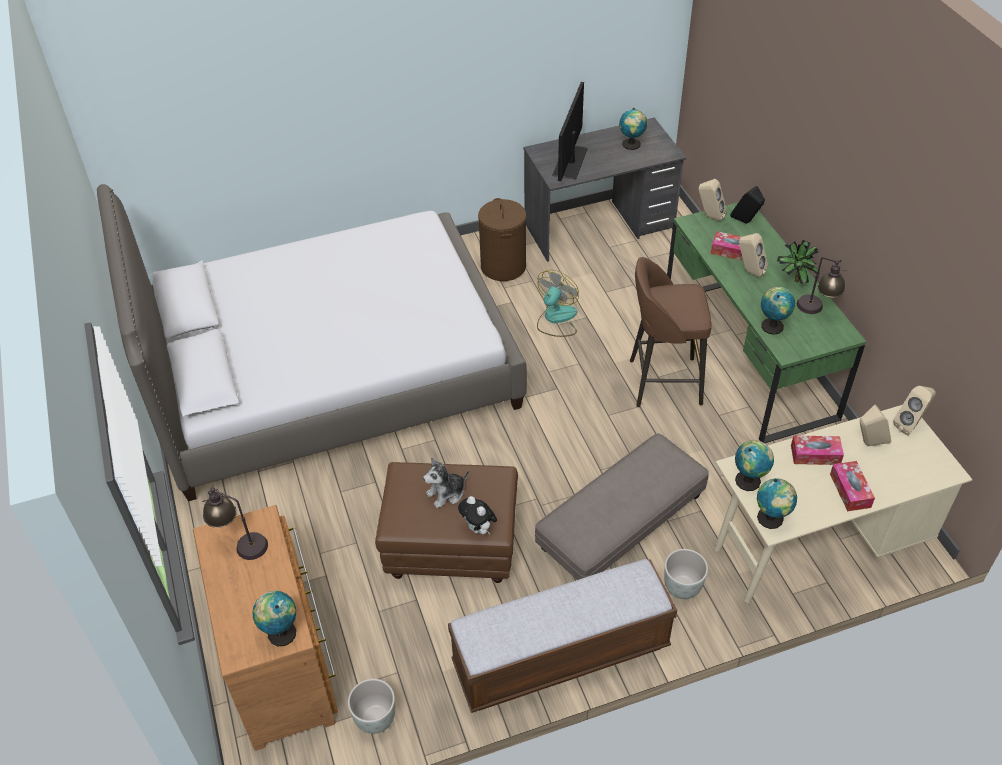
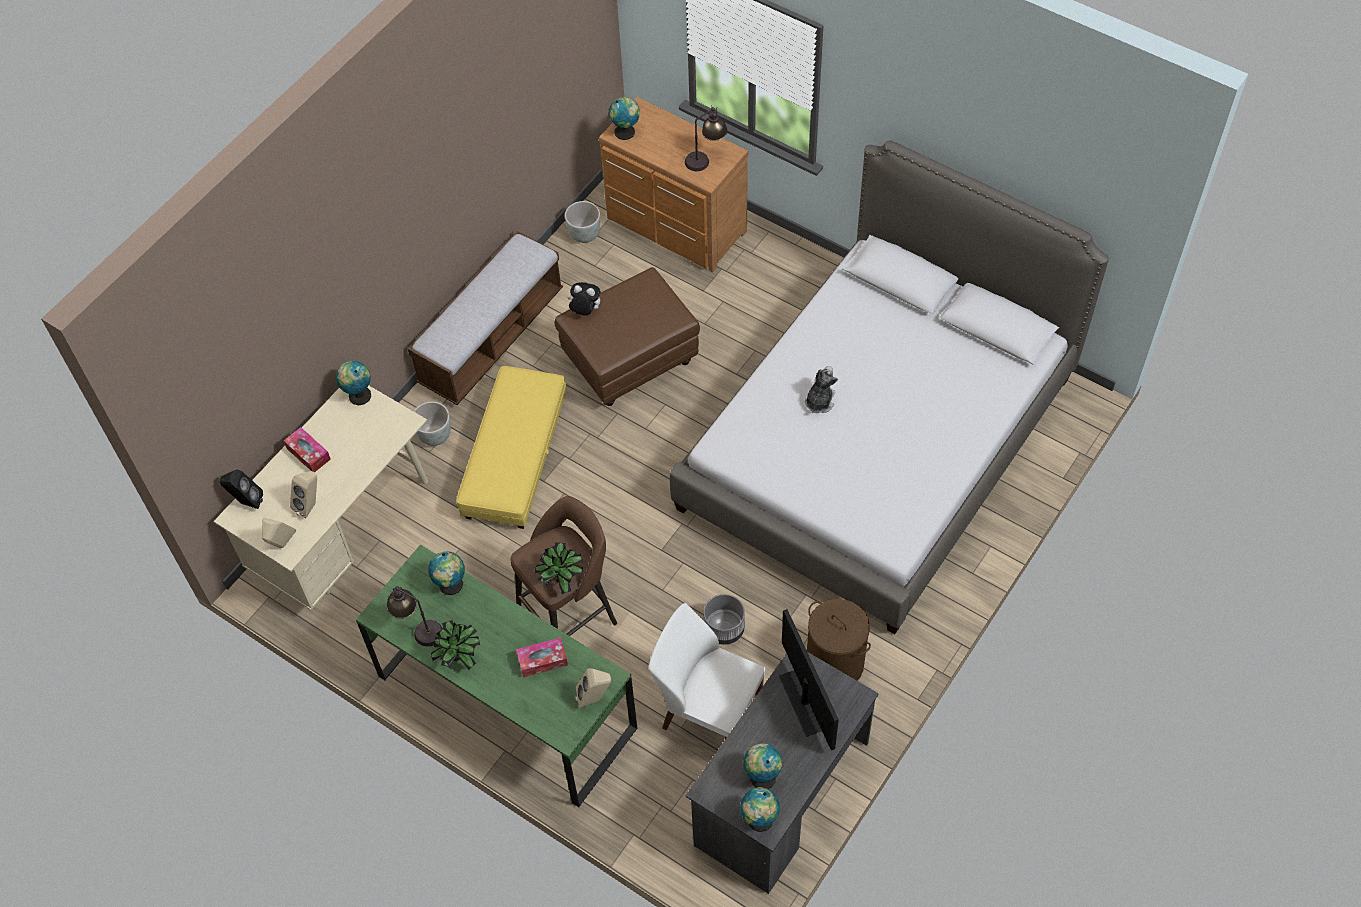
camera: 145 degrees right, 10 degrees up
plush toy [423,457,469,508] -> plush toy moved to [805,366,838,413]
grey ottoman [535,433,709,580] -> yellow ottoman [456,366,566,529]
fan [537,270,579,337] -> grey planter [704,594,745,645]
black speaker [730,186,765,223] -> black speaker moved to [220,470,263,509]
globe [735,440,774,491] -> globe moved to [740,787,780,832]
beige speaker [739,233,768,278] -> none
tissue box [791,435,844,465] -> none
none -> potted plant [535,542,583,594]
none -> white chair [649,603,765,739]

